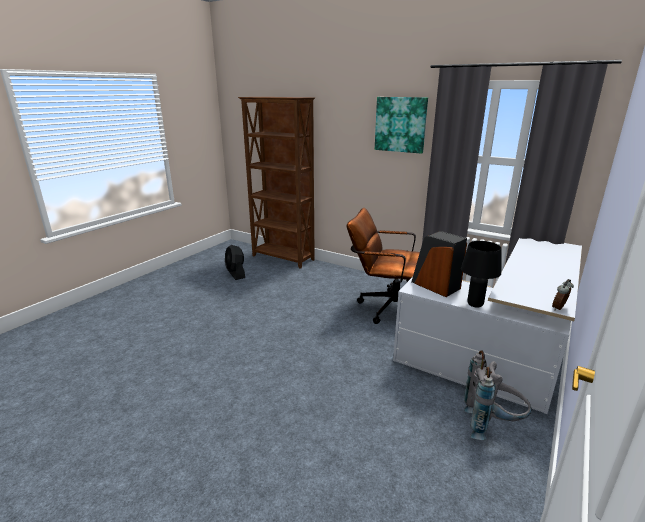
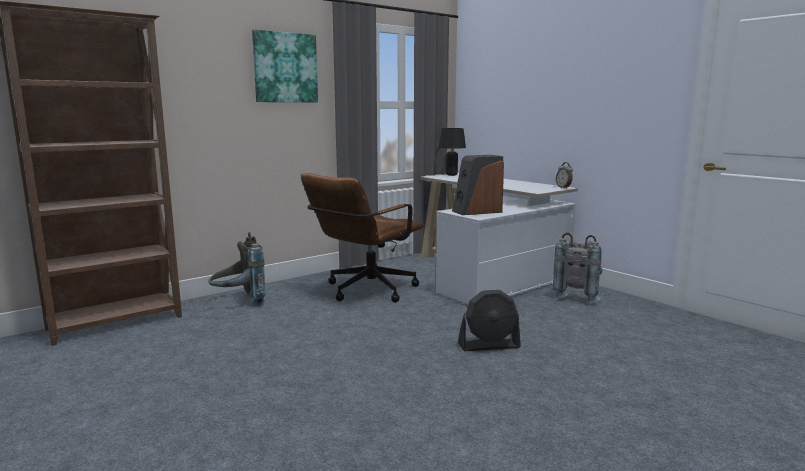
camera: 70 degrees left, 10 degrees down
black fan [225,245,245,280] -> black fan moved to [458,290,521,351]
black table lamp [461,241,501,308] -> black table lamp moved to [439,128,466,176]
none -> grey backpack [208,232,266,307]

